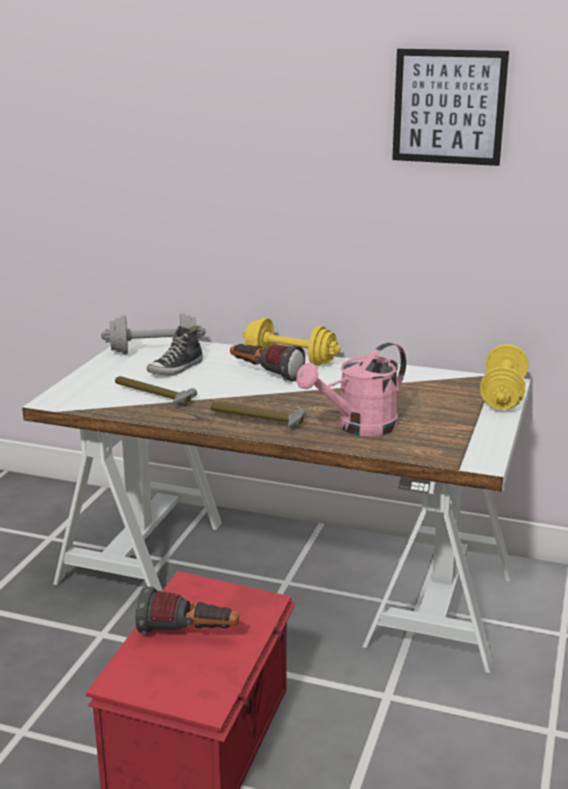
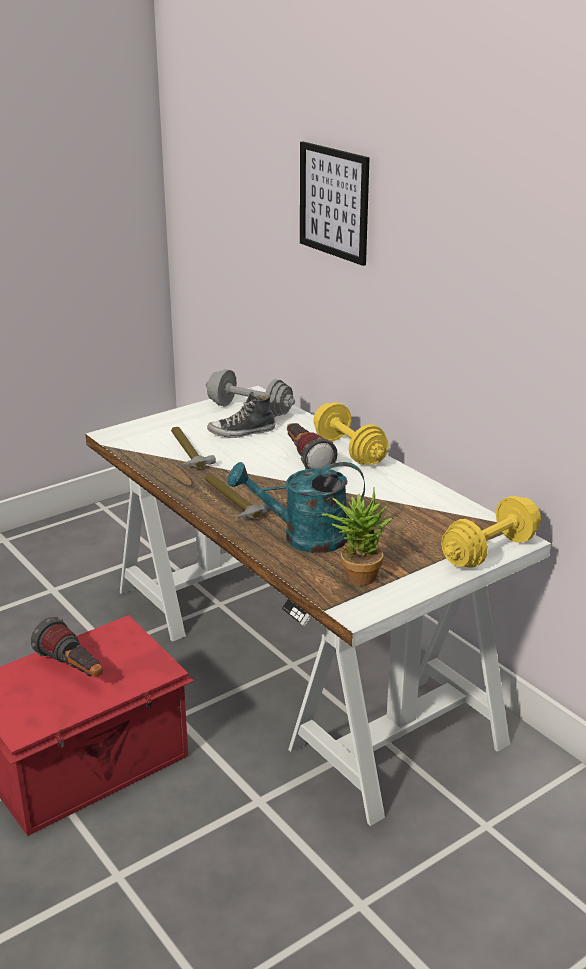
camera: 35 degrees right, 5 degrees up
pink watering can [296,342,406,436] -> turquoise watering can [228,462,365,553]
picture [392,49,509,166] -> picture moved to [300,141,370,266]
none -> potted plant [322,488,392,586]

